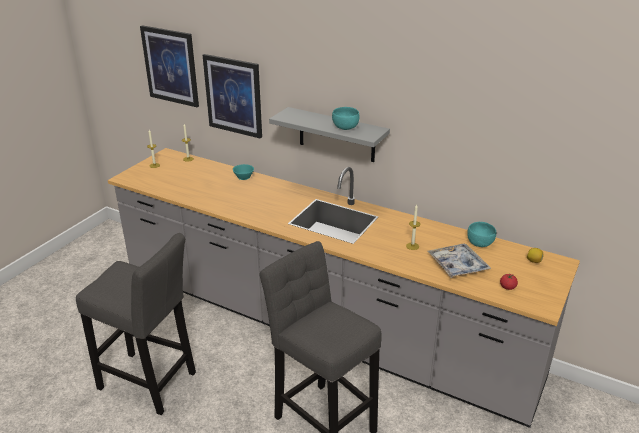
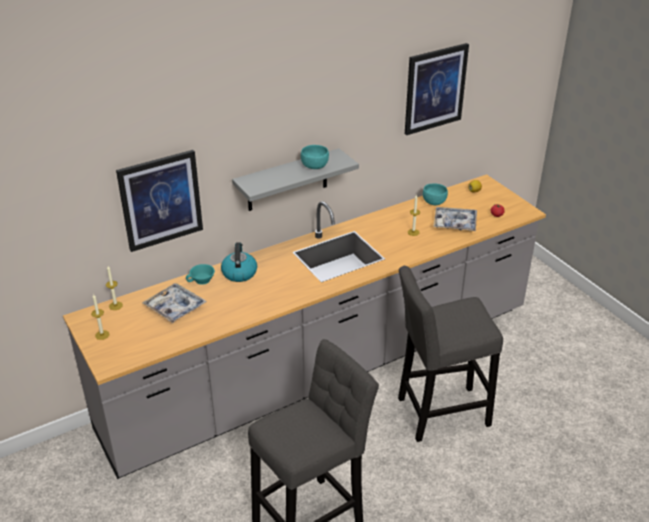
camera: 60 degrees left, 5 degrees up
picture [140,25,199,107] -> picture moved to [405,43,469,135]
none -> tray [142,283,207,323]
none -> kettle [221,242,257,282]

